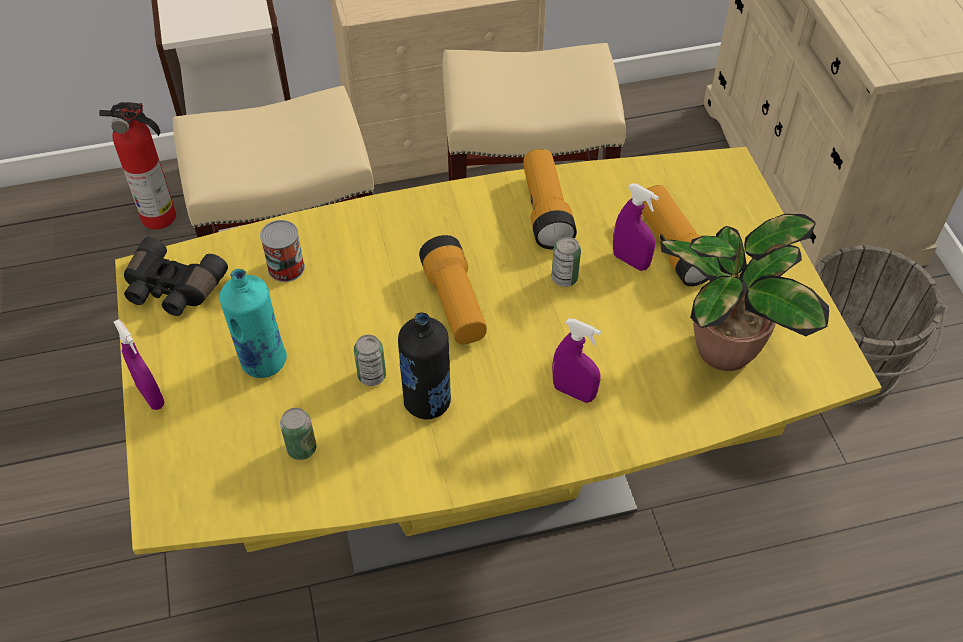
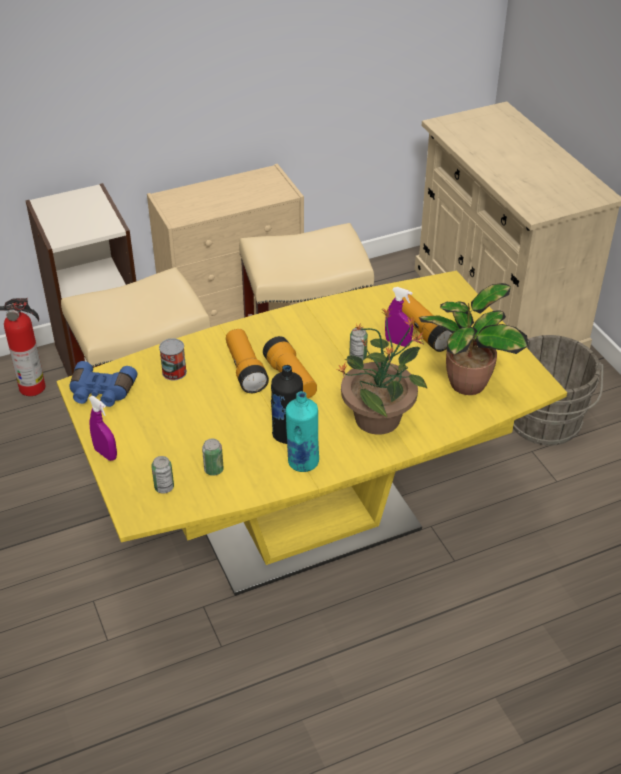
camera: 10 degrees left, 10 degrees down
black binoculars [124,237,228,316] -> blue binoculars [69,361,137,407]
turquoise bottle [219,269,287,378] -> turquoise bottle moved to [286,391,319,472]
can [354,335,386,386] -> can moved to [151,456,174,494]
flashlight [523,149,577,249] -> flashlight moved to [226,329,269,393]
purple spray bottle [552,318,601,403] -> potted plant [337,309,427,435]

